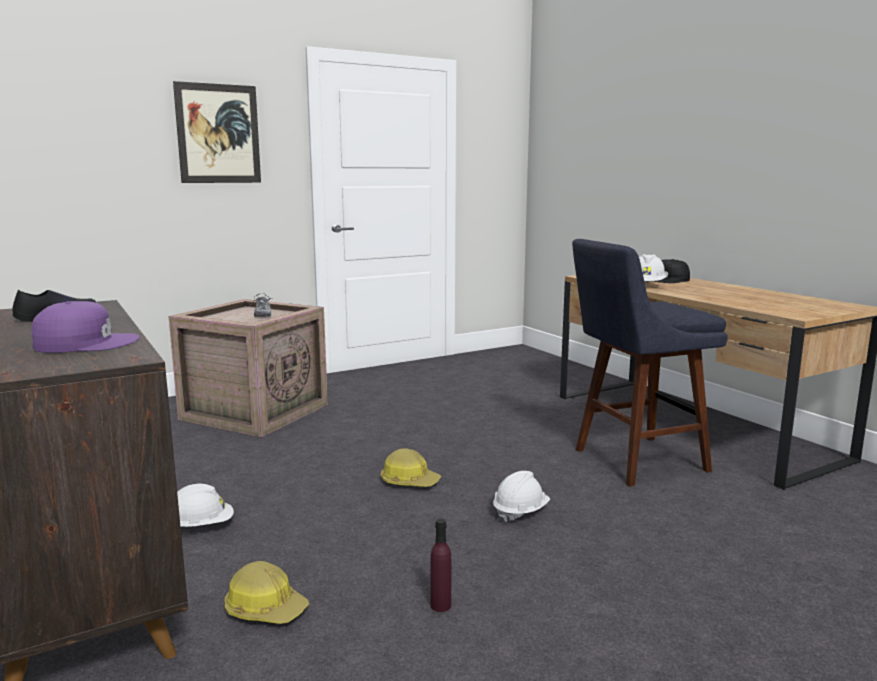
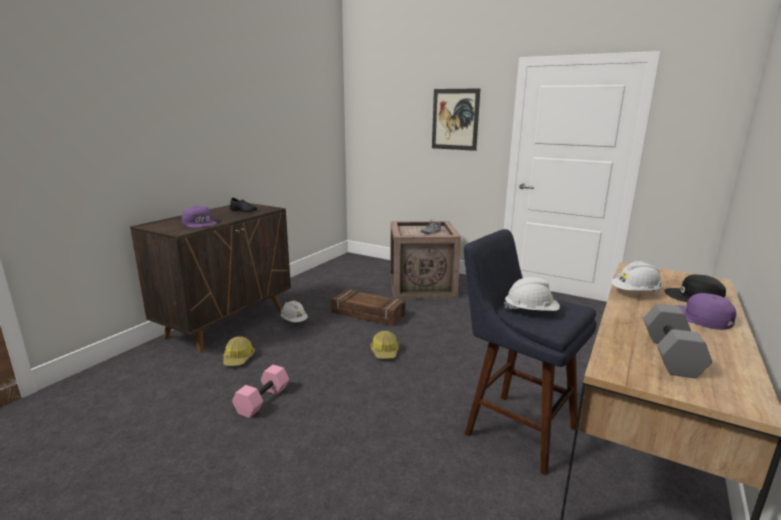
camera: 60 degrees right, 5 degrees up
purple bottle [430,519,451,612] -> pink dumbbell [232,365,289,418]
white hard hat [493,471,550,523] -> white hard hat moved to [504,277,560,311]
none -> crate [331,289,406,326]
none -> grey dumbbell [643,304,712,378]
none -> purple cap [675,293,736,330]

